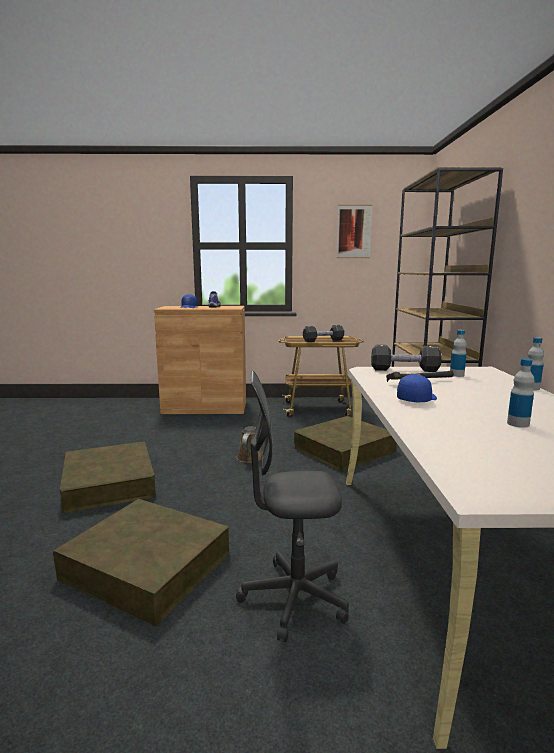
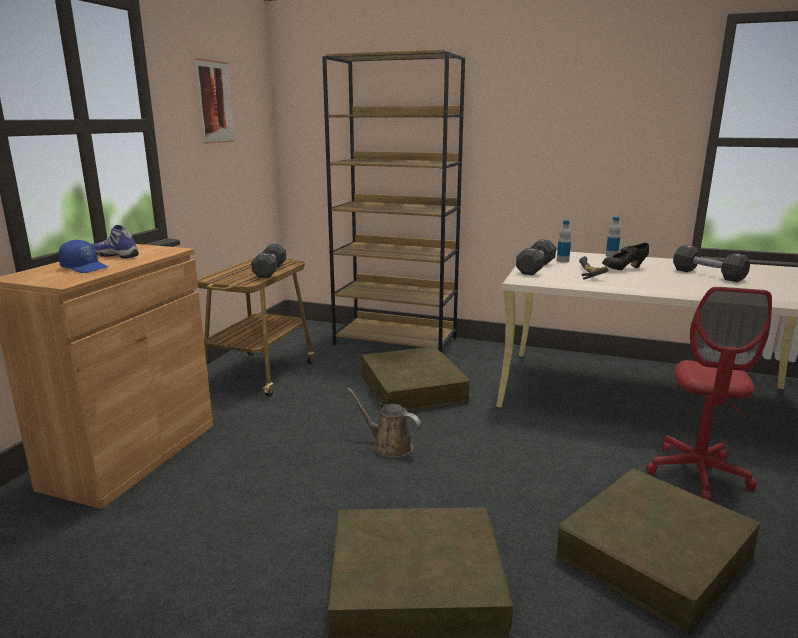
camera: 70 degrees left, 5 degrees up
grey office chair [236,371,349,642] -> red office chair [646,287,772,501]
blue cap [397,374,437,402] -> none
bottle [507,358,535,428] -> black dumbbell [673,245,750,282]
none -> black shoe [602,243,649,270]

